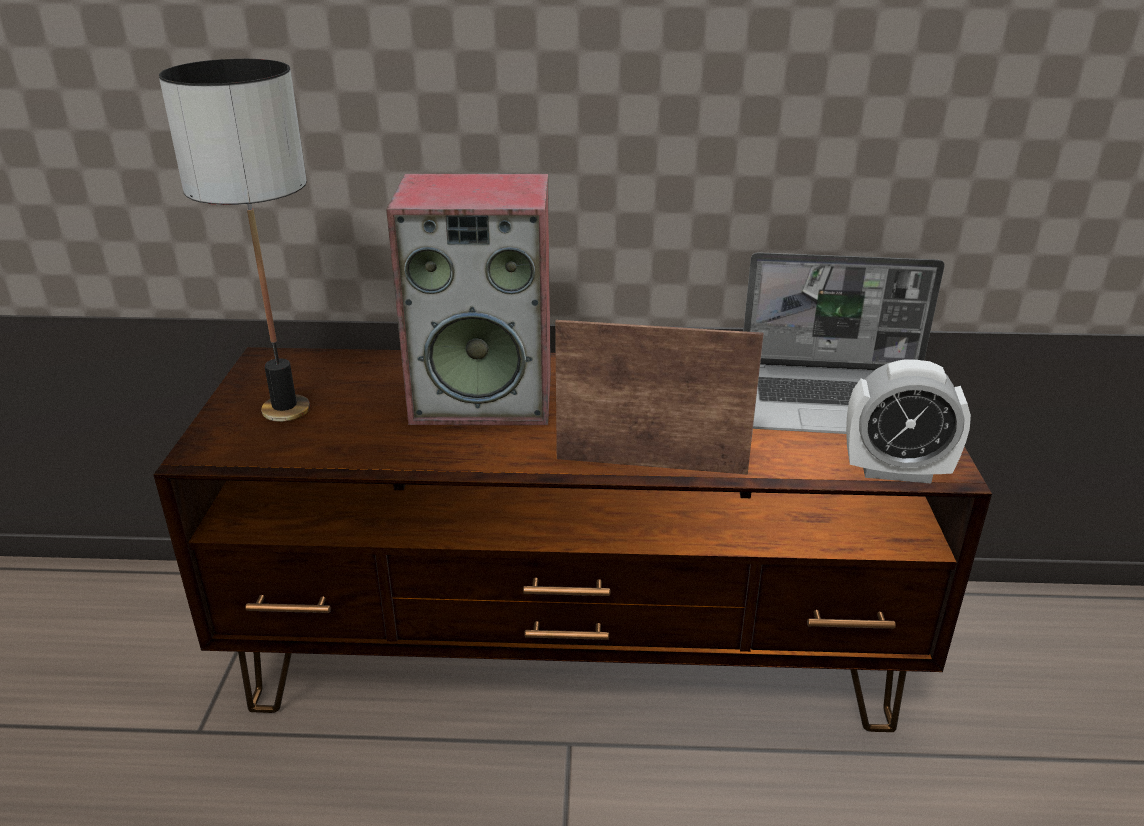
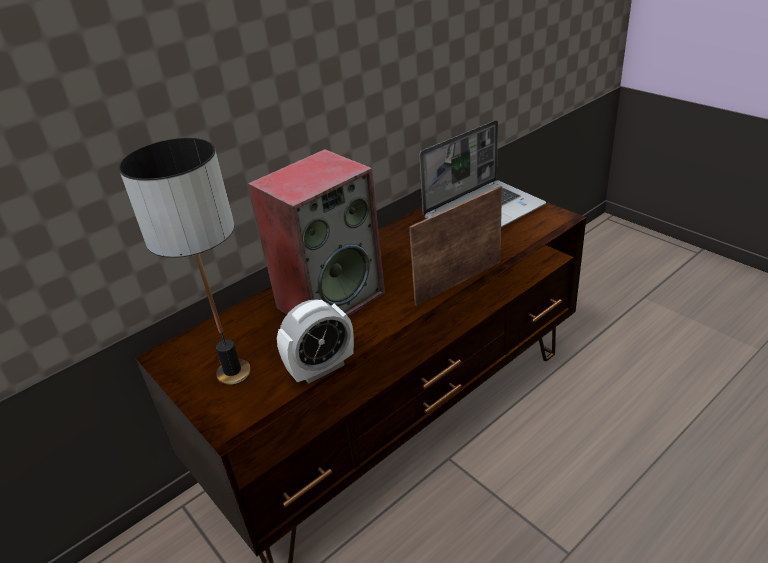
camera: 40 degrees left, 5 degrees up
alarm clock [846,359,971,483] -> alarm clock moved to [277,299,354,384]

